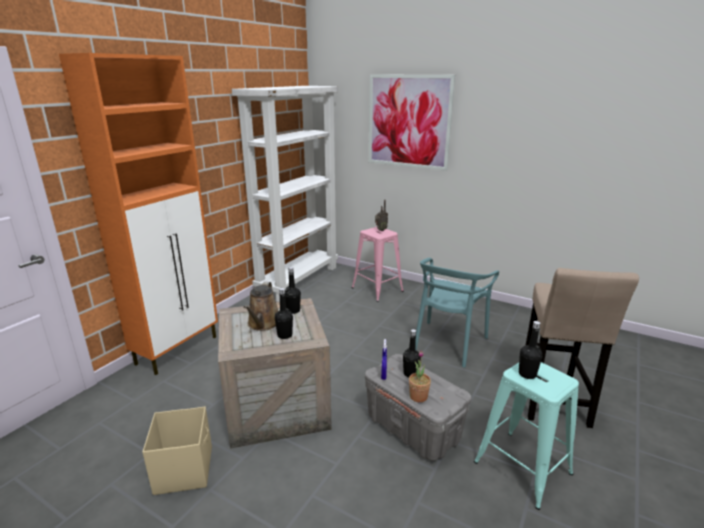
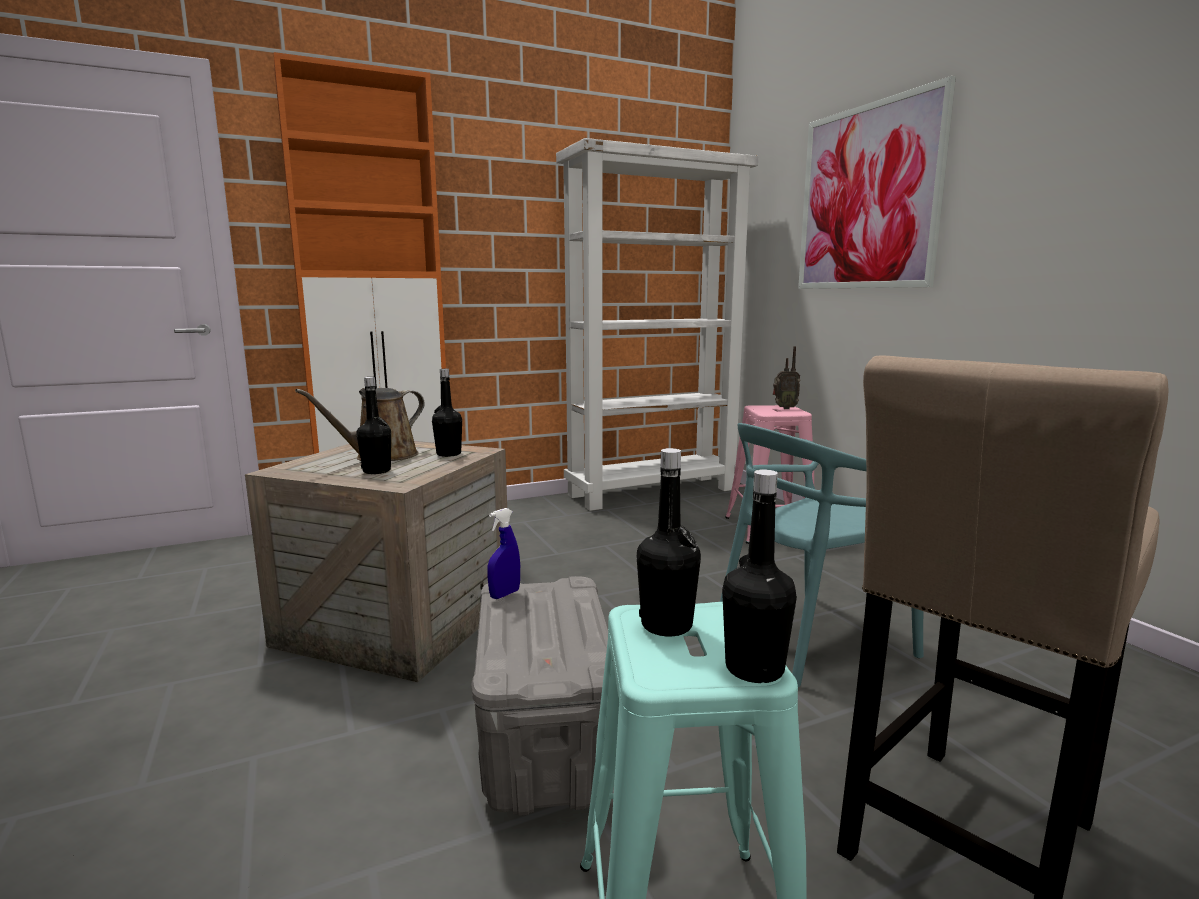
camera: 35 degrees right, 10 degrees down
beige storage box [142,407,212,495] -> none
black bottle [403,329,421,378] -> black bottle moved to [722,469,797,683]
potted plant [409,350,431,402] -> none

